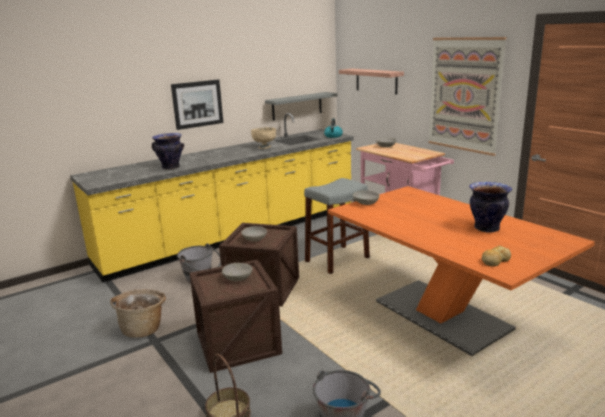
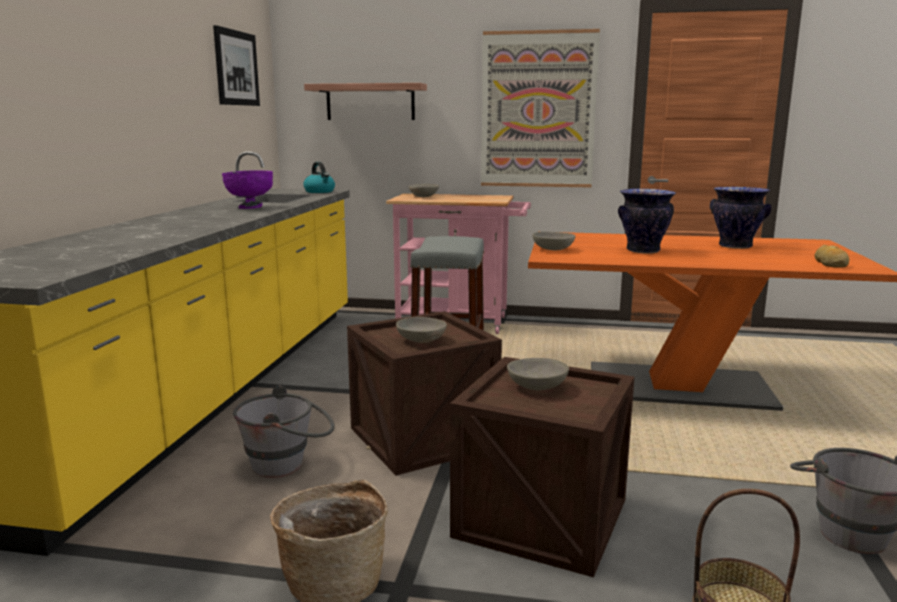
camera: 45 degrees left, 5 degrees down
vase [152,133,184,169] -> vase moved to [618,189,676,254]
picture [171,80,223,130] -> picture moved to [213,25,260,106]
beige bowl [251,127,276,149] -> purple bowl [222,170,273,209]
grey shelf [265,92,338,121] -> none

